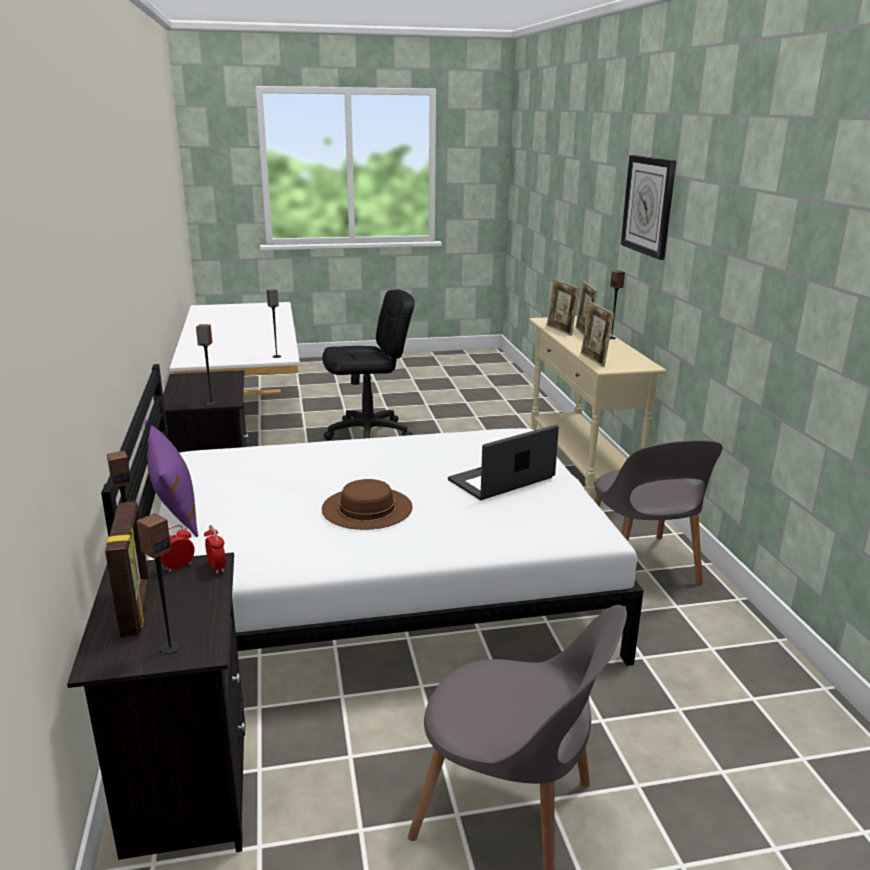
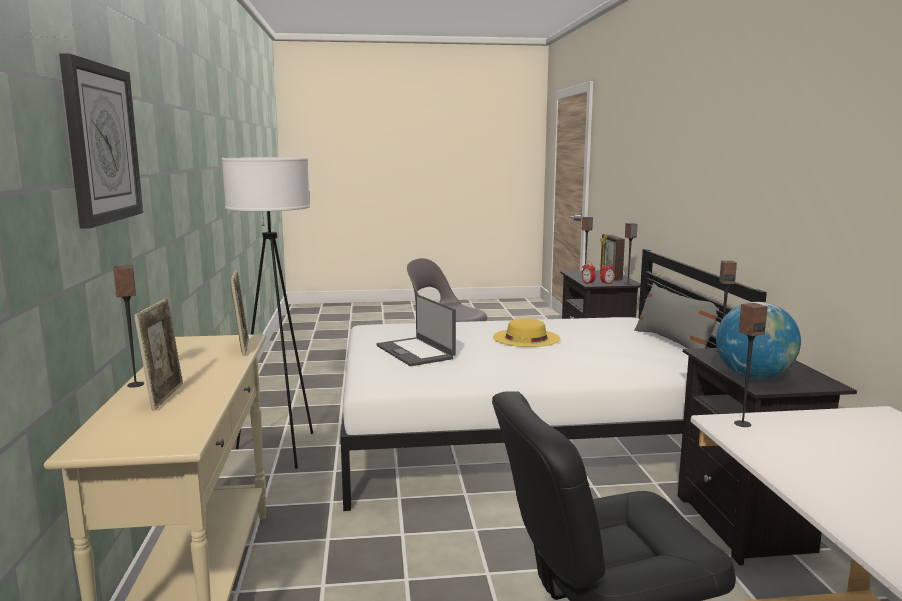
camera: 175 degrees left, 10 degrees down
purple pillow [145,420,198,537] -> grey pillow [634,283,724,349]
brown hat [322,479,413,530] -> yellow hat [493,318,560,347]
laptop [448,425,559,500] -> laptop turned 90 degrees clockwise [376,295,456,366]
picture frame [547,279,580,336] -> none
grey chair [594,440,723,585] -> white floor lamp [222,157,313,469]
none -> globe [716,302,801,379]

